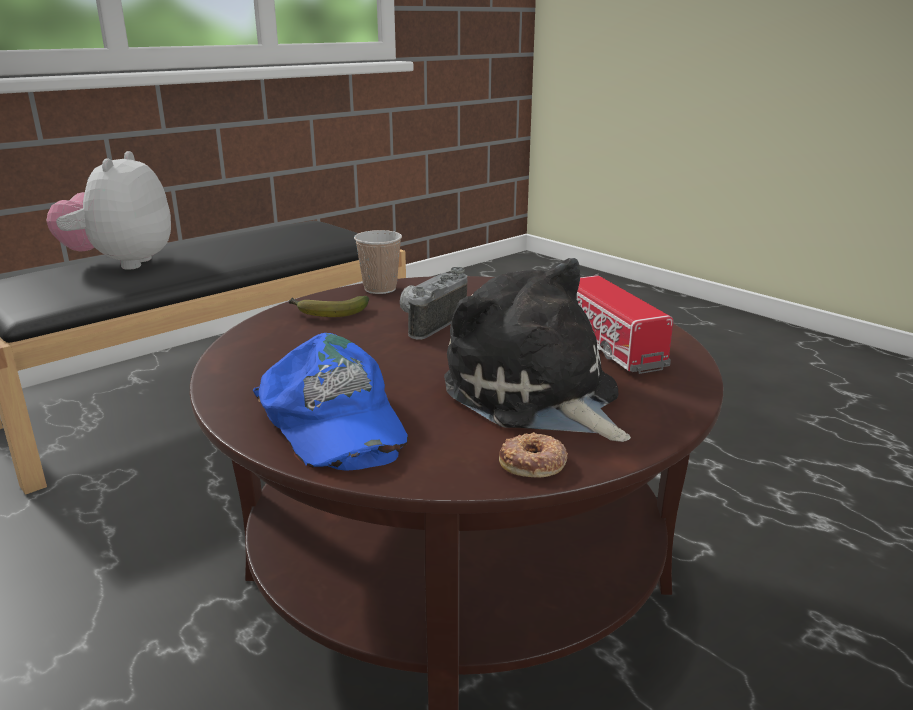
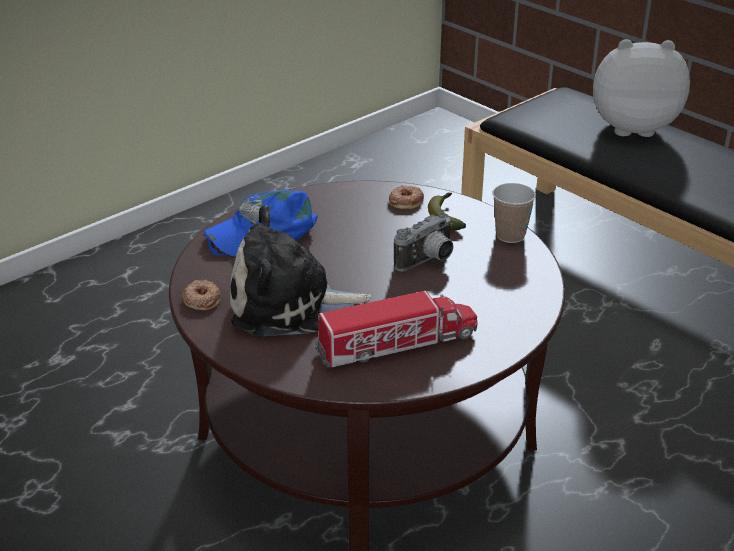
camera: 90 degrees right, 10 degrees up
camera [400,267,467,340] -> camera turned 105 degrees clockwise [394,212,454,272]
plush toy [444,258,631,442] -> plush toy turned 150 degrees counterclockwise [230,205,371,336]
none -> donut [389,185,424,209]

